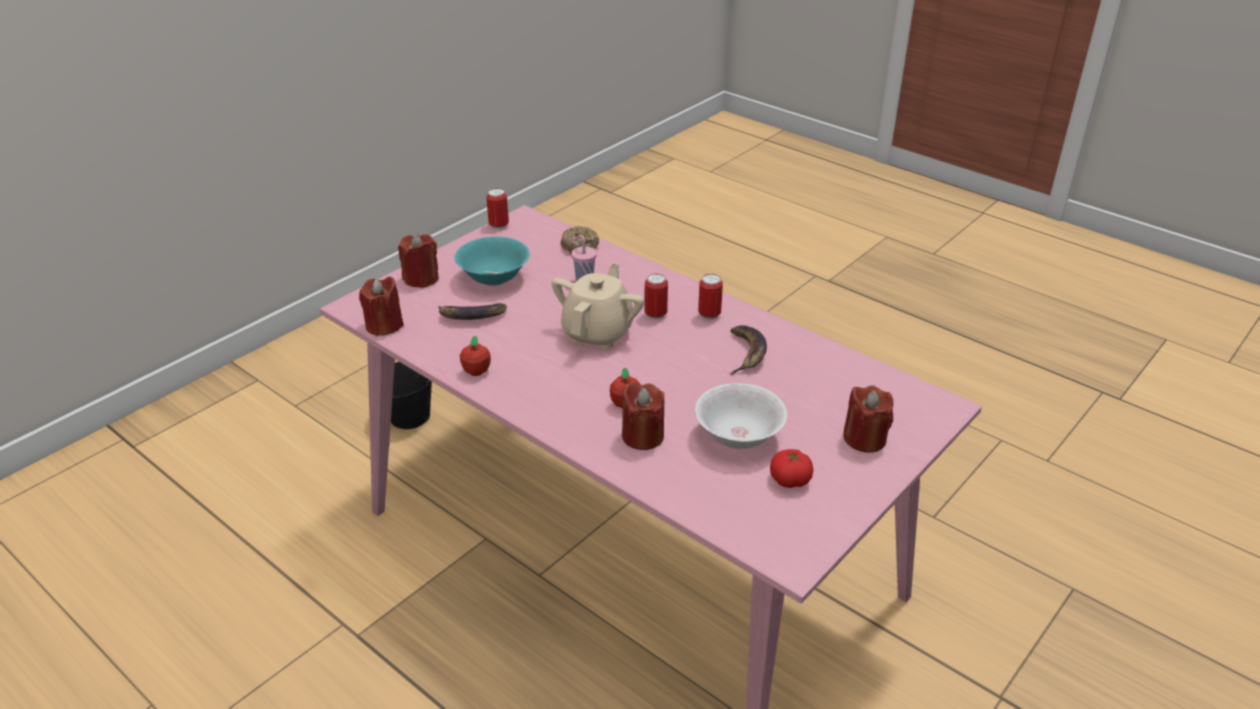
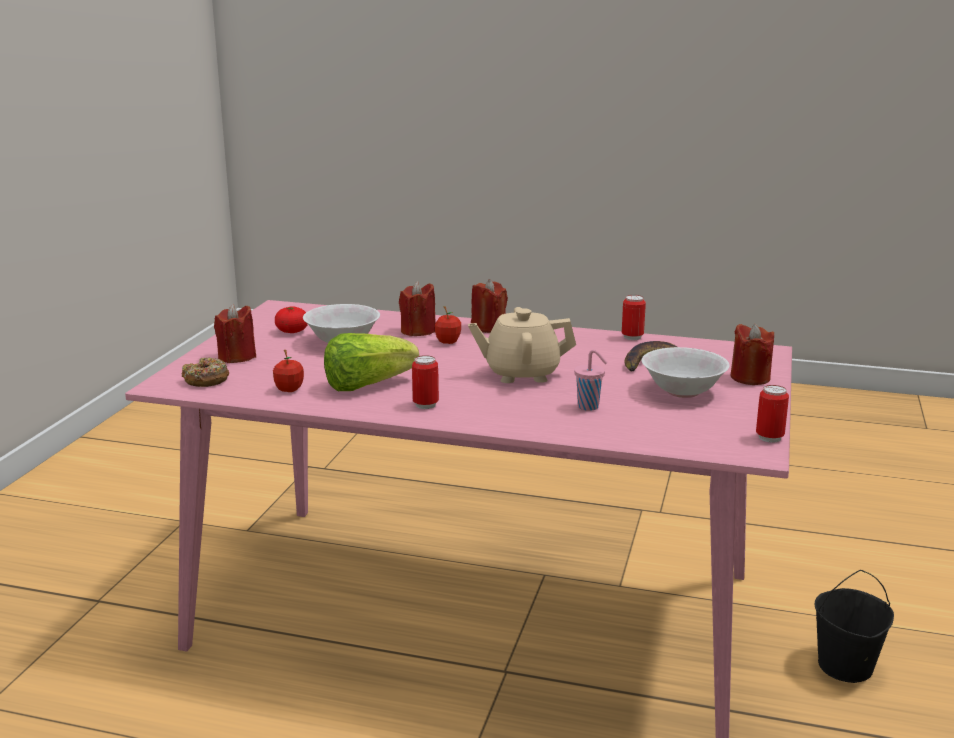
camera: 155 degrees right, 15 degrees down
red candle [359,277,404,336] -> red candle moved to [471,279,508,333]
turquoise bowl [455,236,530,286] -> white bowl [642,347,730,398]
apple [460,336,491,376] -> apple moved to [273,350,304,392]
beige teapot [552,263,644,349] -> beige teapot turned 90 degrees clockwise [468,307,576,383]
donut [560,226,599,254] -> donut moved to [182,357,229,387]
can [644,273,668,320] -> can moved to [622,295,646,340]
banana [730,325,767,375] -> lettuce [324,333,419,391]

